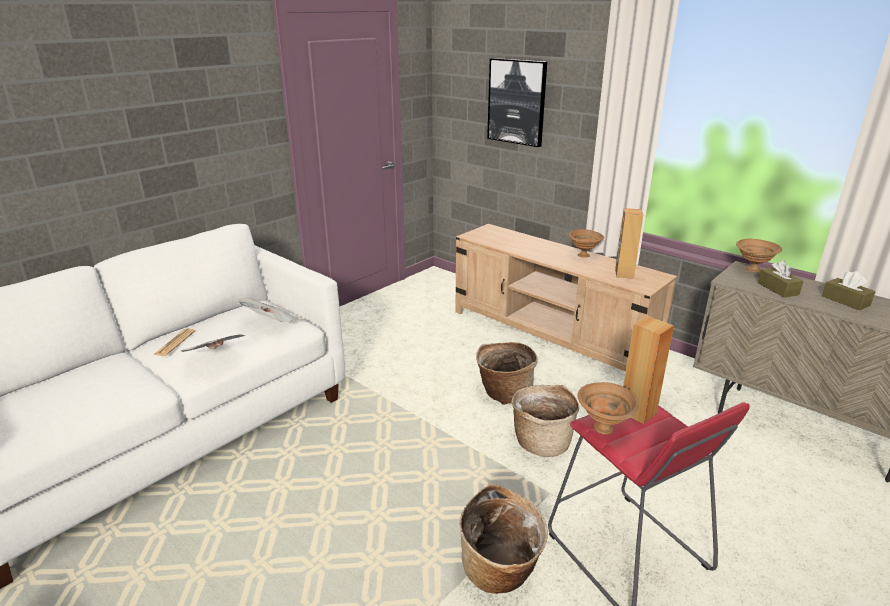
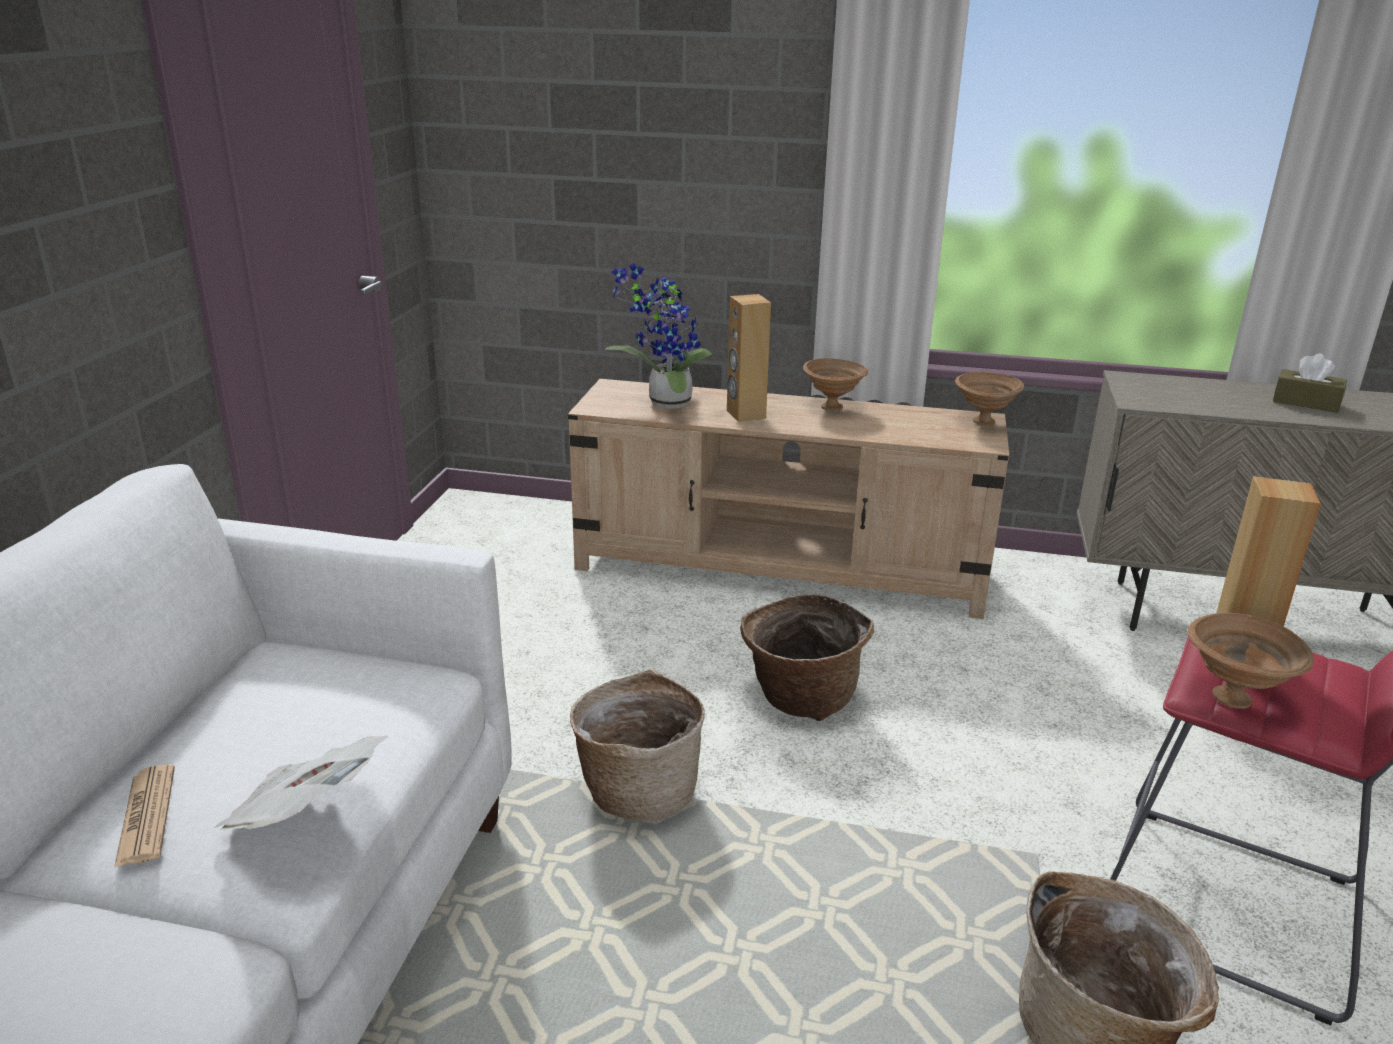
camera: 30 degrees left, 0 degrees up
newspaper [236,298,303,322] -> none
picture [487,58,547,147] -> none
basket [511,385,580,457] -> basket moved to [570,670,705,821]
brown speaker [615,208,643,279] -> brown speaker moved to [727,294,771,422]
brown bowl [736,239,782,273] -> brown bowl moved to [955,372,1024,426]
brown tissue box [758,261,803,297] -> none
none -> potted plant [606,263,712,409]

